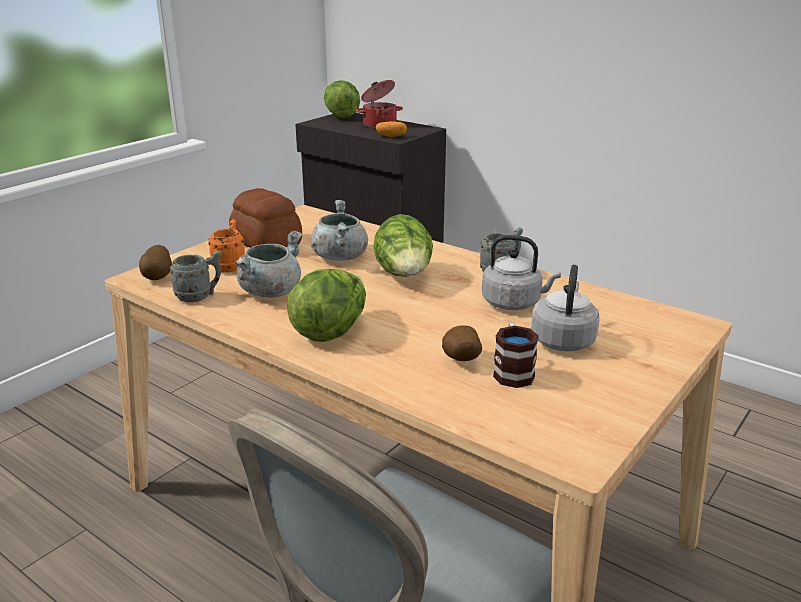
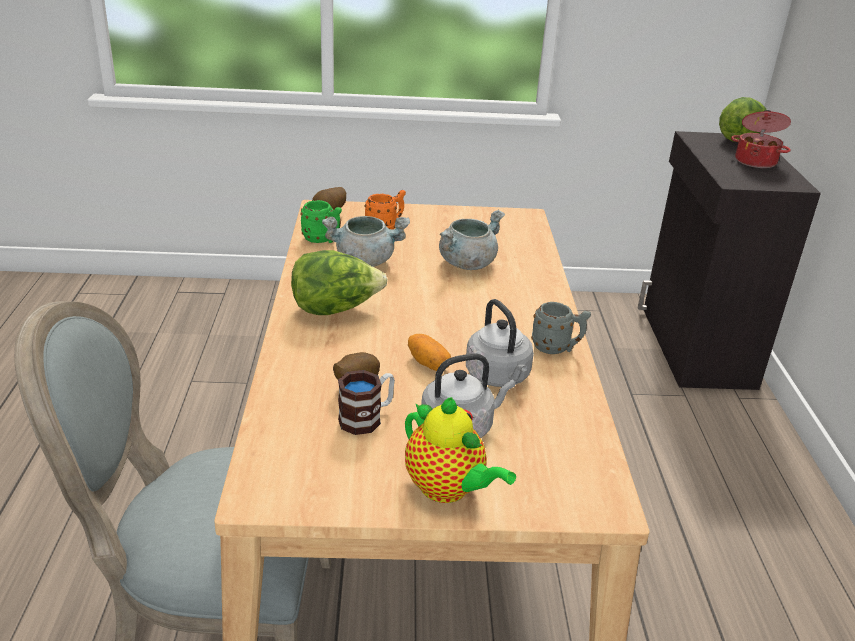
camera: 50 degrees right, 5 degrees up
grey mug [169,251,221,302] -> green mug [300,200,342,243]
bread [229,188,302,248] -> none
lettuce [373,214,433,277] -> none
potato [376,121,407,137] -> potato moved to [408,334,451,371]
none -> teapot [405,397,516,503]

